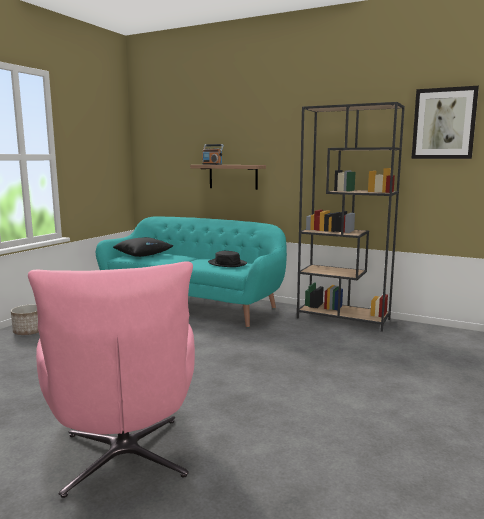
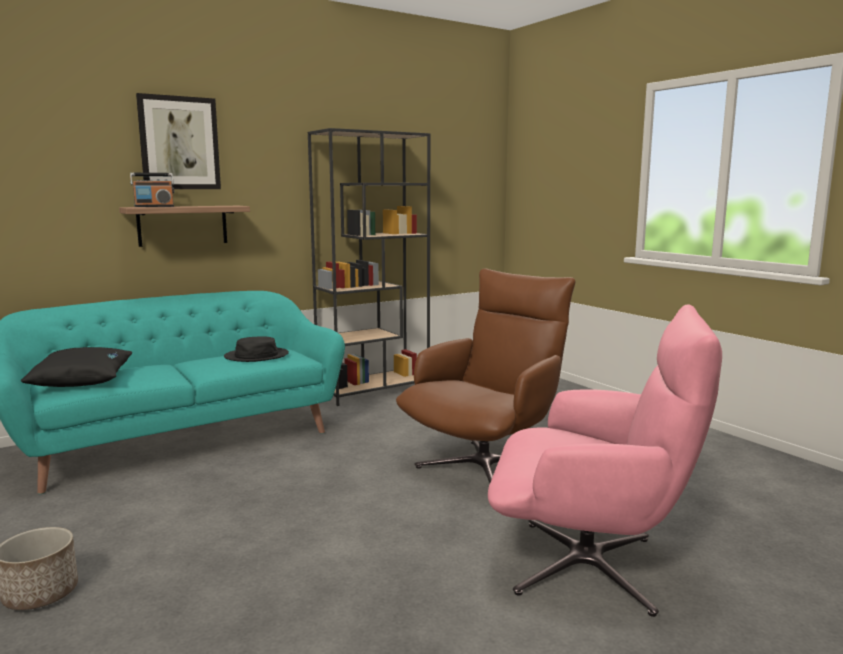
camera: 60 degrees left, 0 degrees up
picture [411,86,479,159] -> picture moved to [136,93,221,189]
none -> brown armchair [396,268,575,483]

